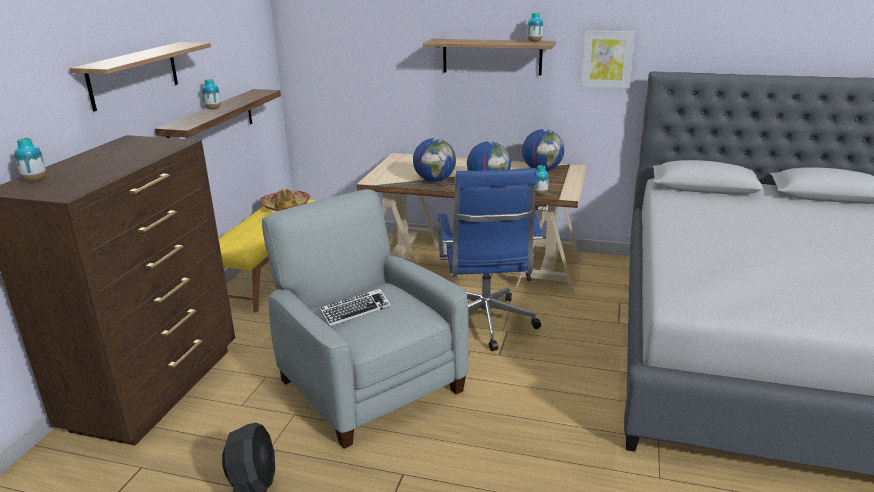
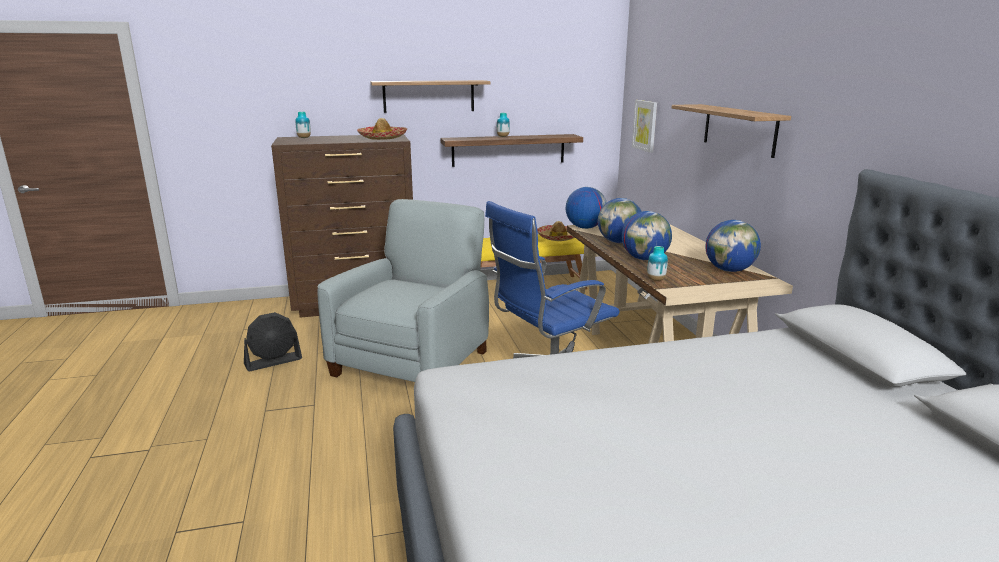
camera: 60 degrees right, 5 degrees down
keyboard [319,288,391,327] -> none
vase [527,13,543,42] -> none
picture [581,31,635,89] -> picture moved to [632,100,657,153]
none -> hat [357,118,407,140]
none -> globe [566,187,607,229]

